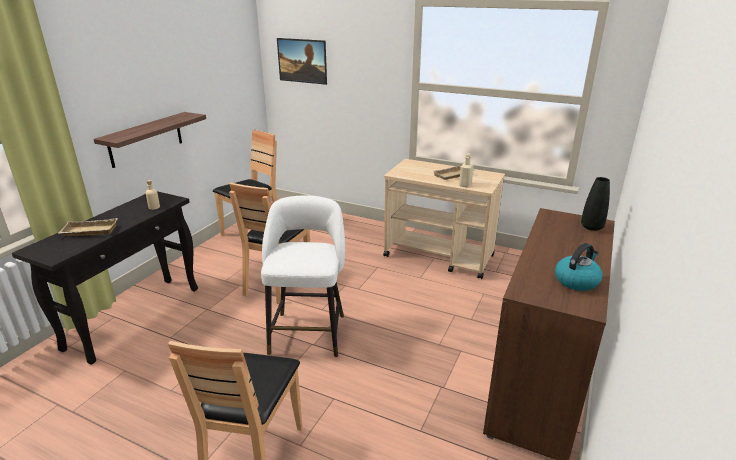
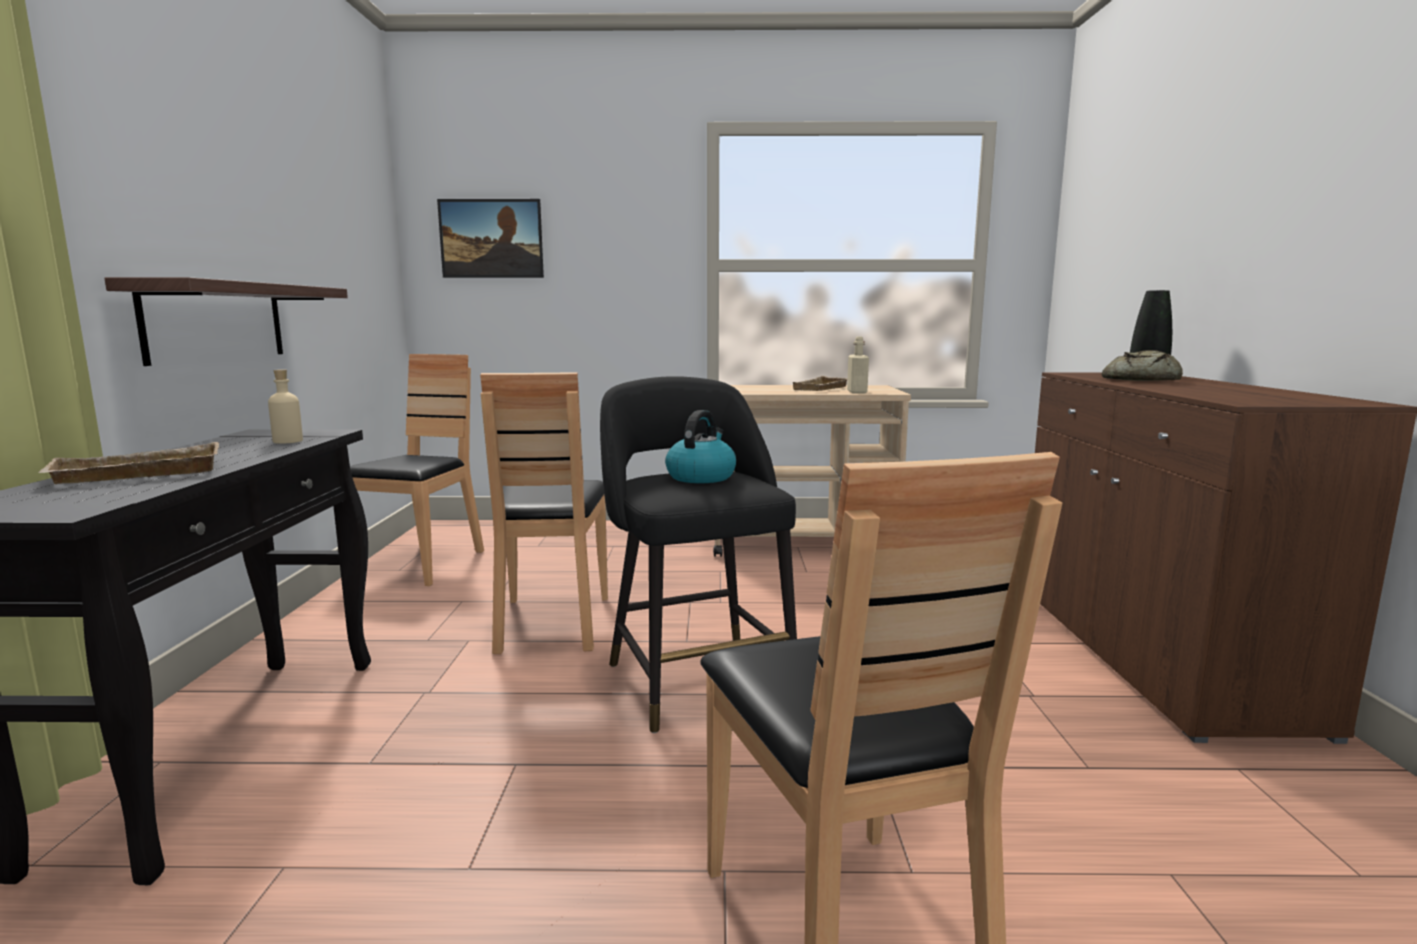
camera: 25 degrees left, 15 degrees down
white stool [261,195,345,357] -> black stool [600,376,797,733]
kettle [555,243,603,291] -> kettle moved to [665,410,736,483]
none -> bread [1102,350,1183,381]

